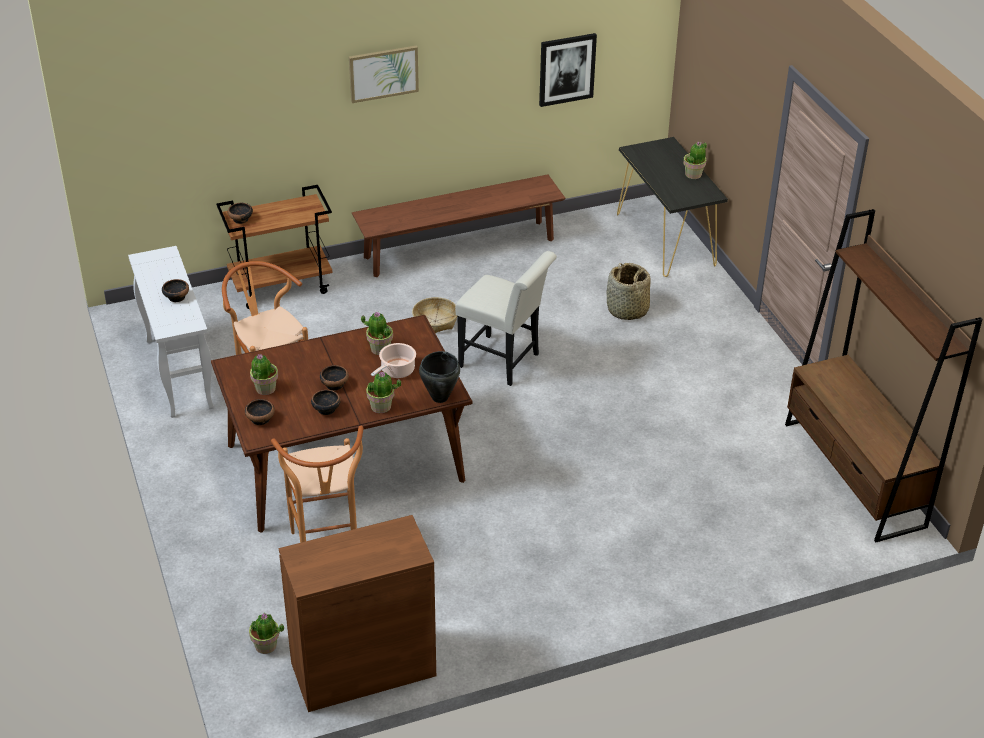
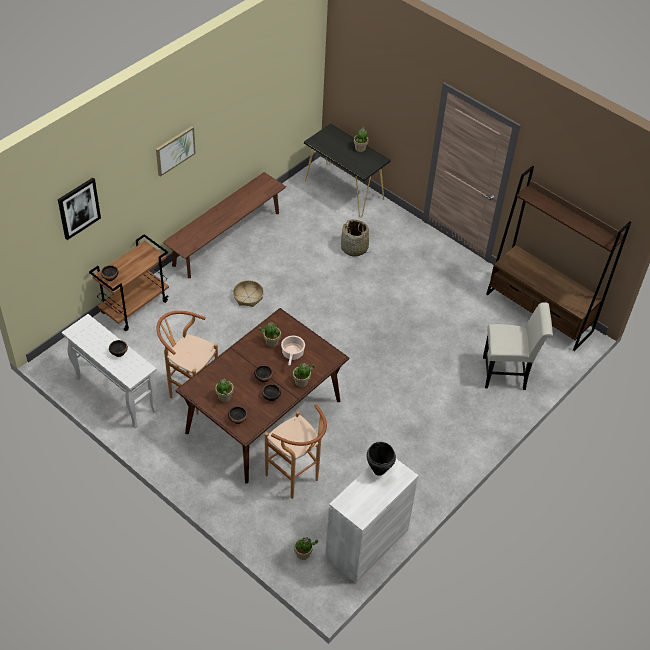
camera: 30 degrees left, 10 degrees up
brown cabinet [279,515,436,712] -> white cabinet [325,459,419,583]
black cooking pot [419,351,460,403] -> black cooking pot moved to [366,442,396,476]
white chair [455,251,557,386] -> white chair moved to [483,302,553,390]
picture [539,33,597,107] -> picture moved to [58,178,101,240]

